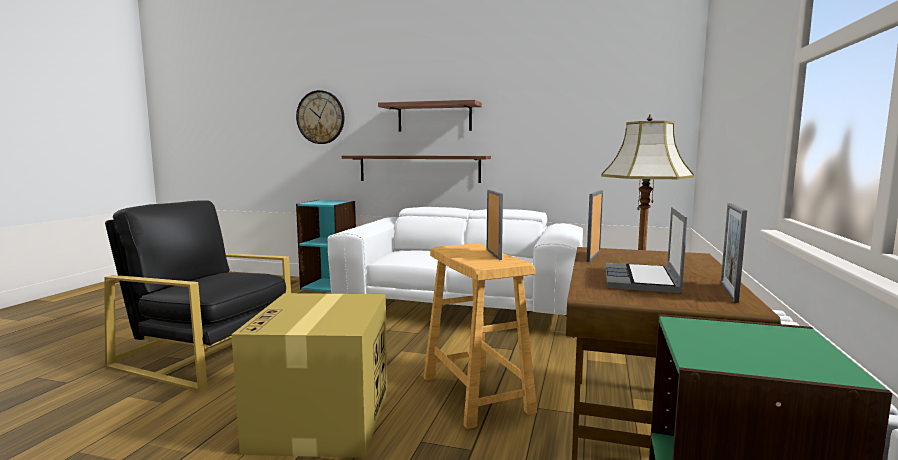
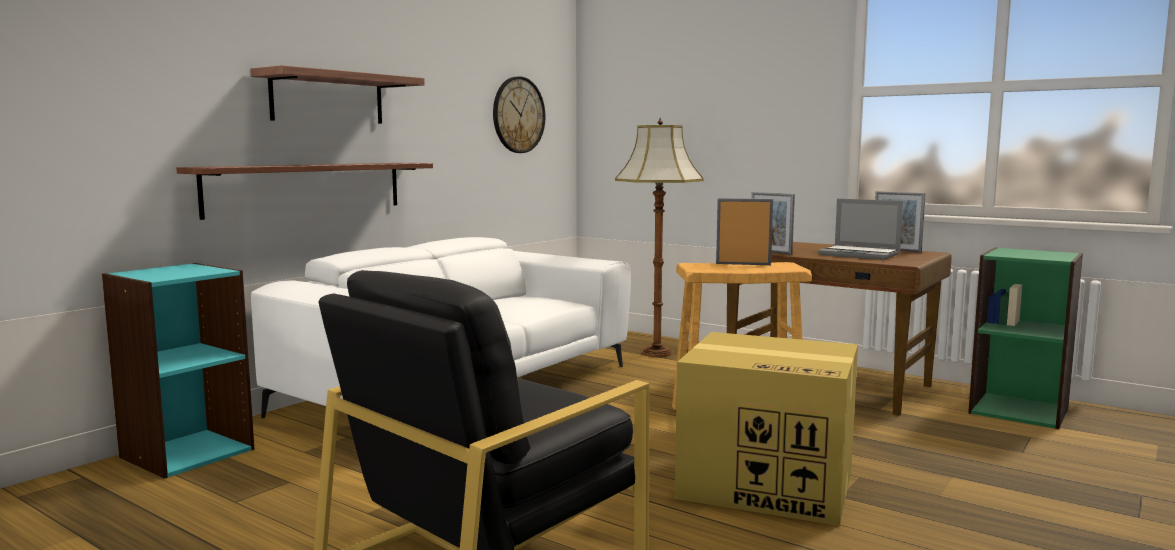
camera: 70 degrees left, 0 degrees up
wall clock [296,90,345,144] -> wall clock moved to [493,77,545,153]

